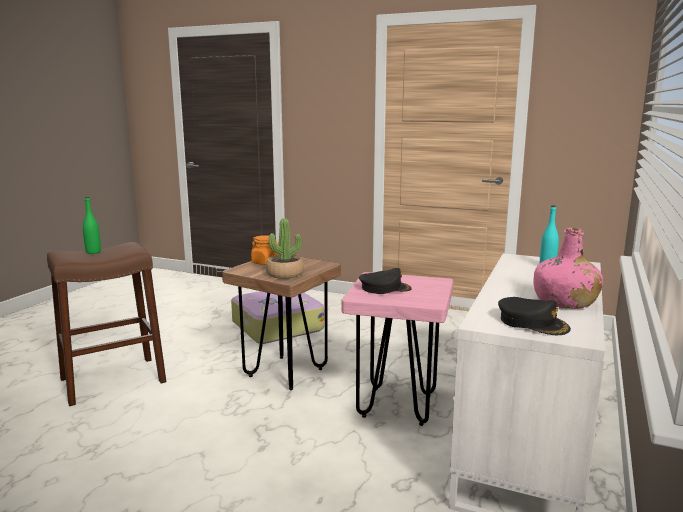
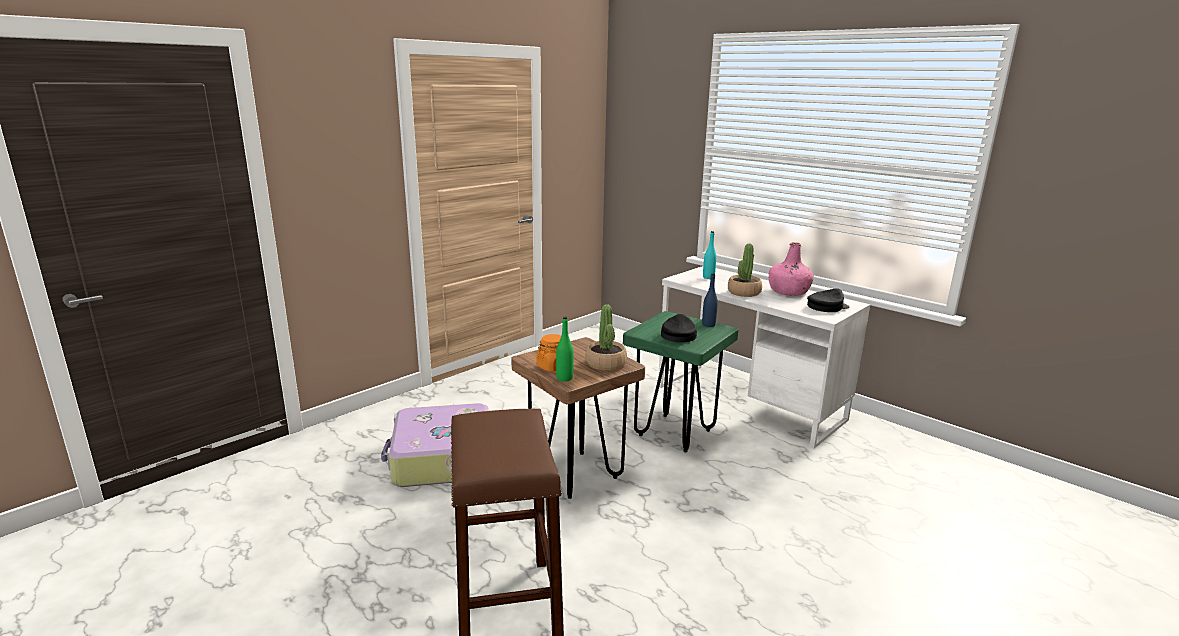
camera: 70 degrees left, 5 degrees up
green bottle [83,197,101,254] -> green bottle moved to [556,317,574,382]
pink stool [342,272,453,426] -> green stool [623,311,738,452]
none -> blue bottle [702,273,718,327]
none -> potted plant [728,244,762,297]

